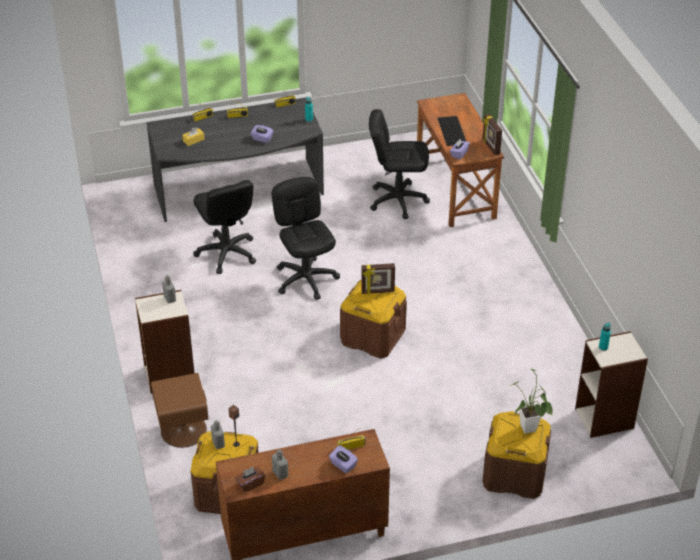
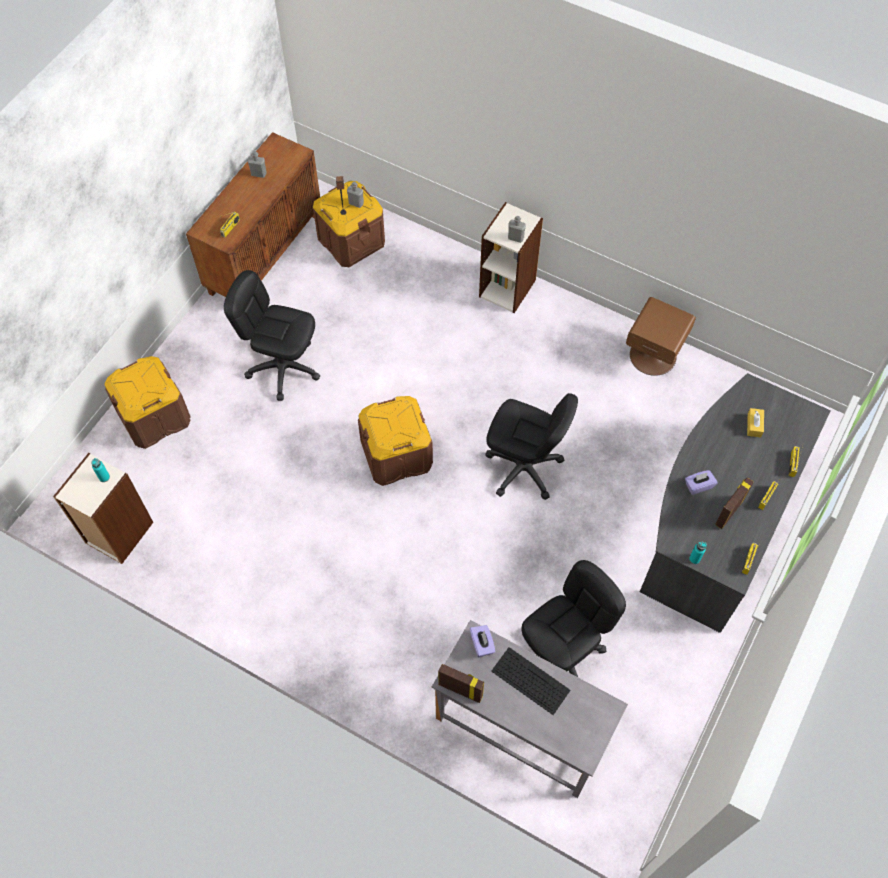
camera: 135 degrees right, 20 degrees up
brown nightstand [151,373,209,448] -> brown nightstand moved to [626,297,696,376]
black office chair [193,180,256,274] -> black office chair moved to [224,270,320,401]
brown tissue box [235,466,265,492] -> none
purple tissue box [329,445,358,474] -> none
picture frame [361,263,395,294] -> picture frame moved to [715,477,754,529]
brown desk [417,93,504,227] -> grey desk [432,620,628,798]
potted plant [510,368,553,434] -> none

